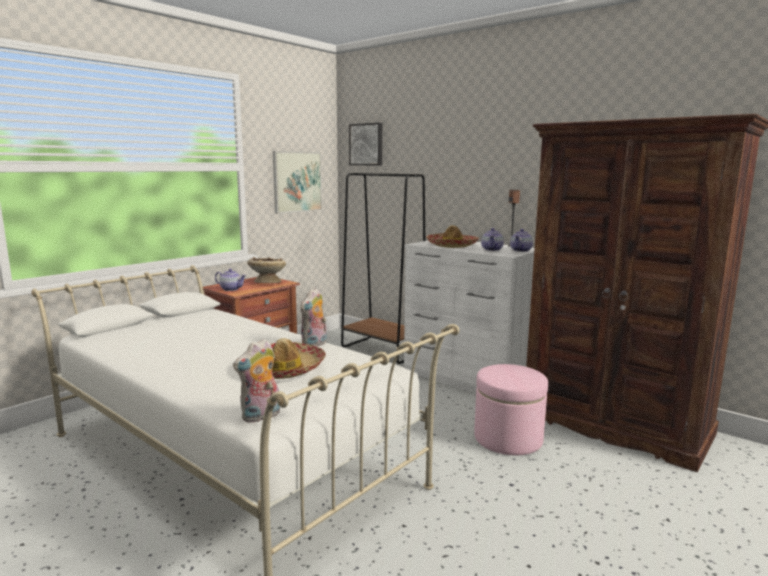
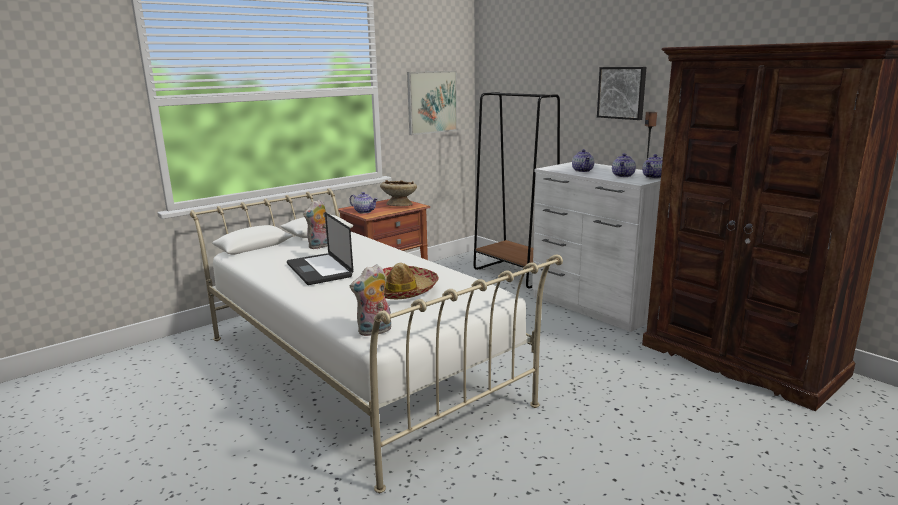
camera: 10 degrees right, 5 degrees up
plush toy [300,288,327,347] -> plush toy moved to [303,199,328,249]
picture [349,123,382,165] -> picture moved to [597,67,646,120]
hat [426,225,479,248] -> teapot [572,149,594,172]
pink ottoman [474,364,548,455] -> none
none -> laptop [287,212,353,285]

